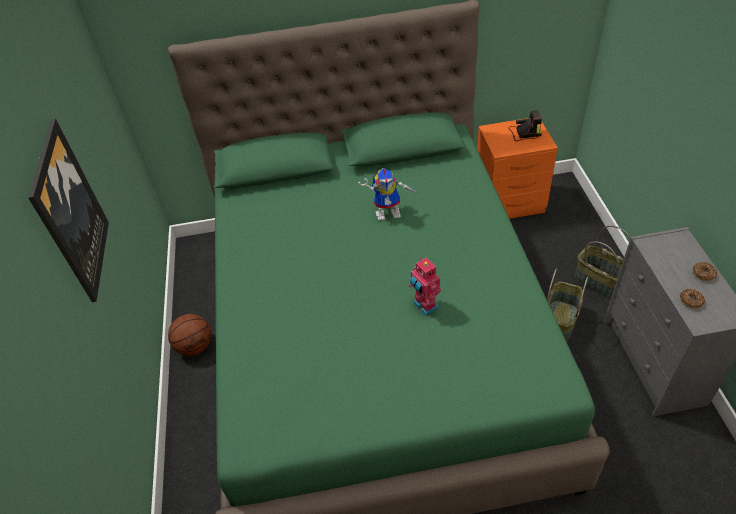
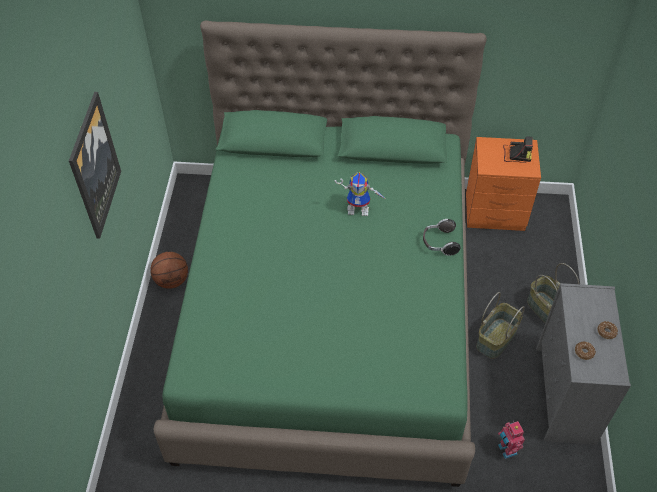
camera: 10 degrees right, 5 degrees up
toy robot [409,257,441,316] -> toy robot moved to [498,421,525,459]
none -> headphones [423,219,461,256]

